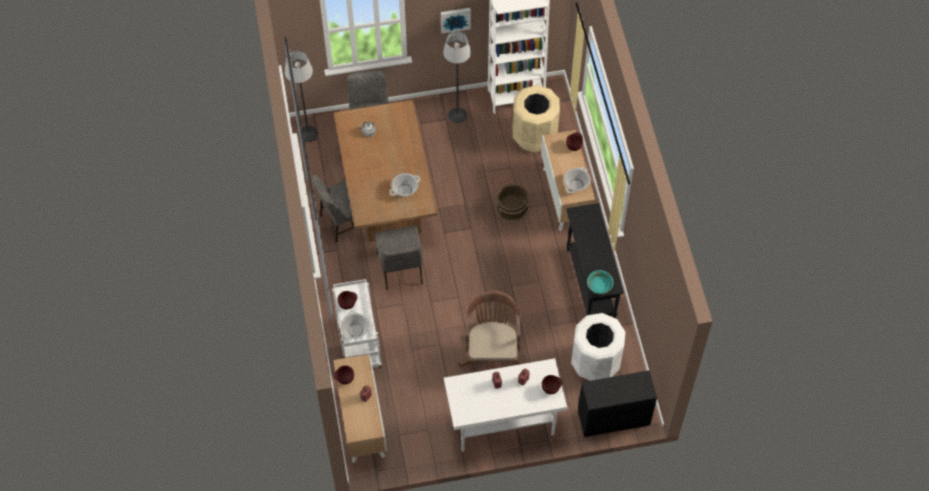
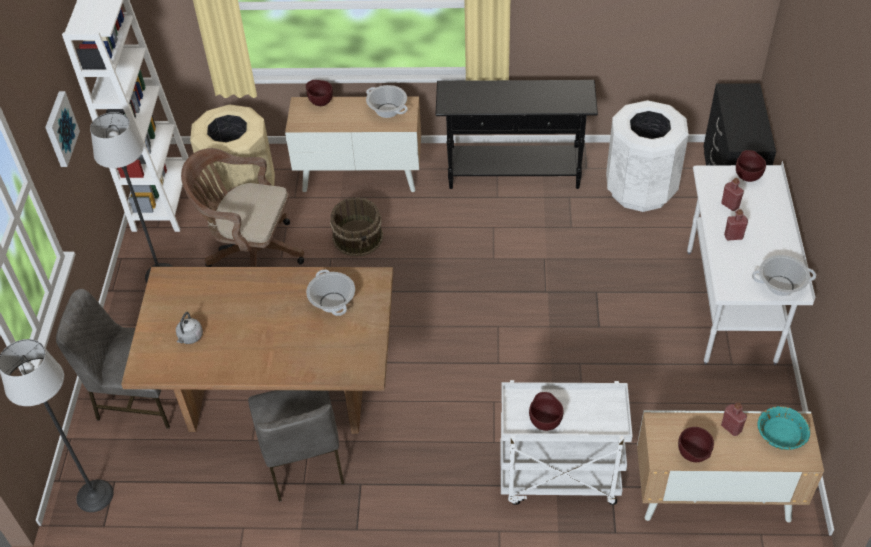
camera: 75 degrees left, 10 degrees down
cooking pot [341,310,369,343] -> cooking pot moved to [752,255,816,296]
grey chair [374,226,423,291] -> none
brown office chair [459,290,525,369] -> brown office chair moved to [181,148,304,267]
turquoise bowl [587,270,614,294] -> turquoise bowl moved to [757,406,810,450]

